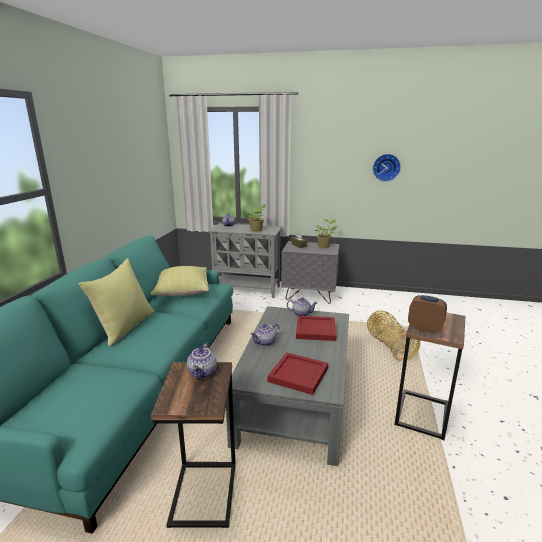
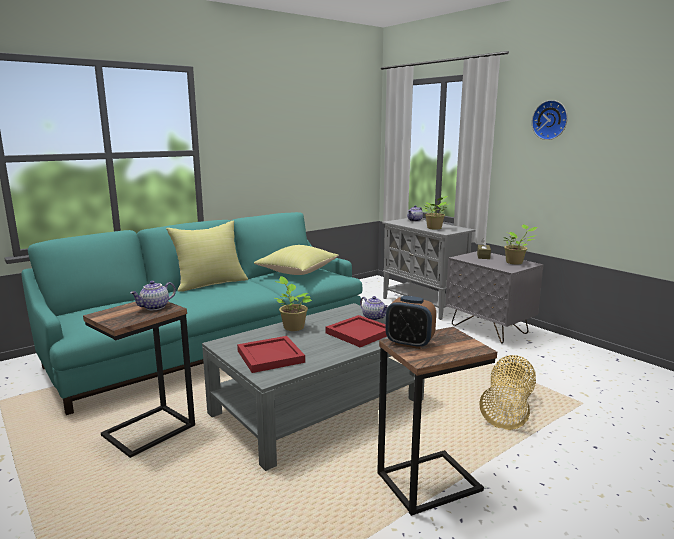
camera: 40 degrees right, 5 degrees down
teapot [250,323,280,346] -> potted plant [275,276,312,331]
wall clock [373,154,401,182] -> wall clock moved to [532,100,568,140]
alarm clock [408,295,447,333] -> alarm clock turned 135 degrees clockwise [385,296,436,349]

